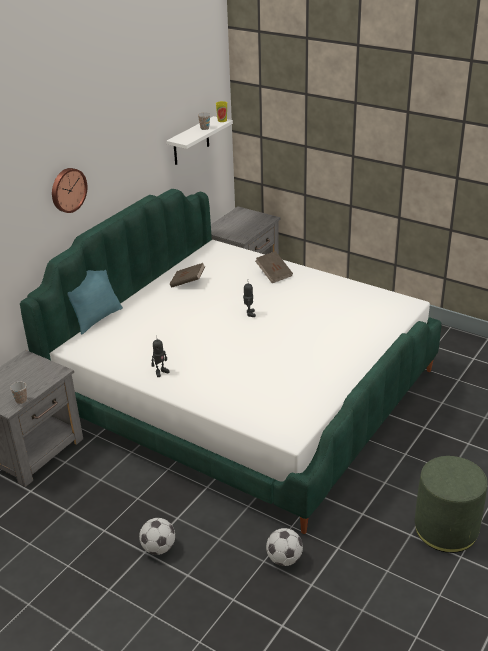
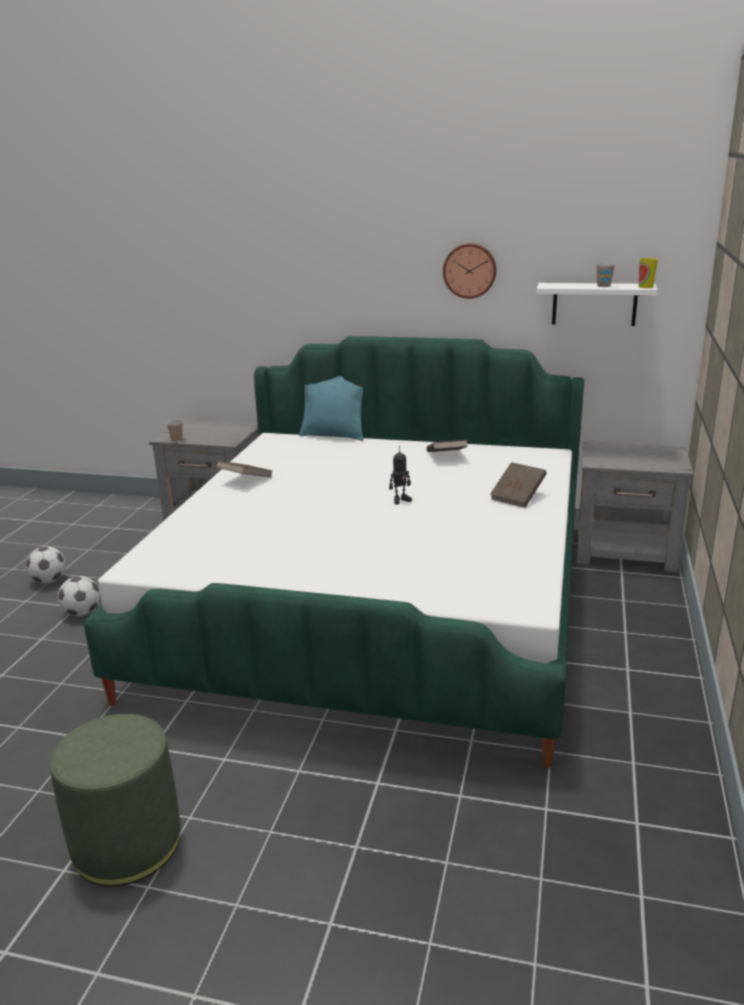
camera: 70 degrees right, 10 degrees down
wall clock [52,168,87,213] -> wall clock moved to [443,243,497,299]
toy robot [151,339,170,377] -> brown book [216,461,272,478]
football [266,528,303,566] -> football moved to [26,546,66,584]

